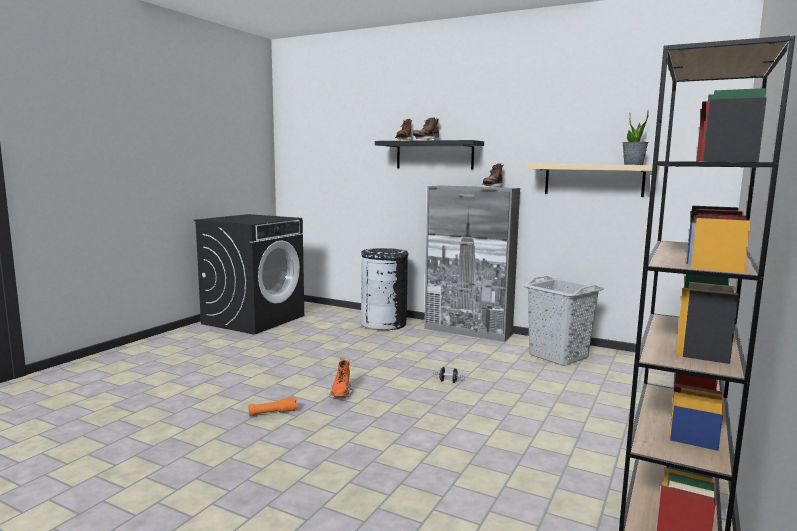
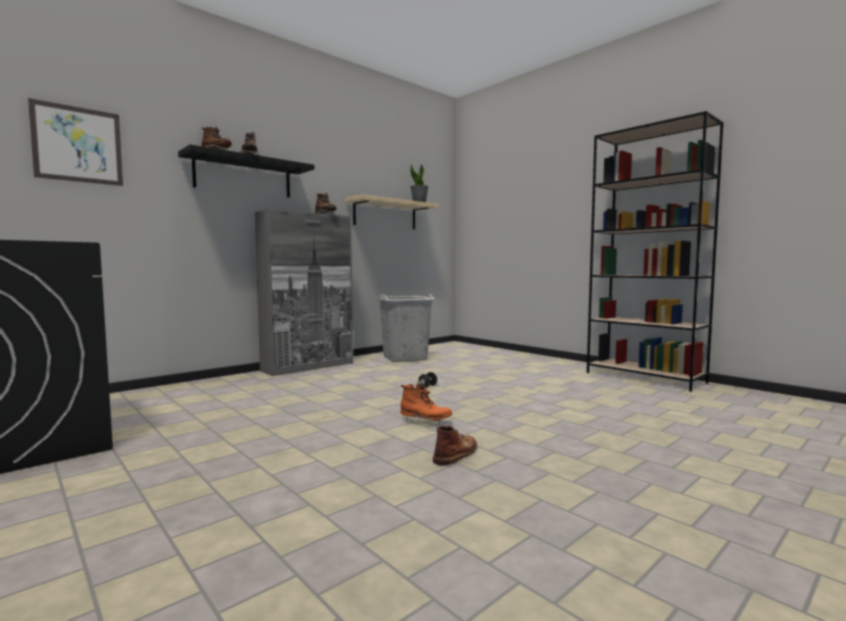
camera: 70 degrees left, 5 degrees down
orange flashlight [248,397,298,416] -> brown boot [433,425,477,466]
black trash can [361,248,408,330] -> none
none -> picture [28,98,123,186]

